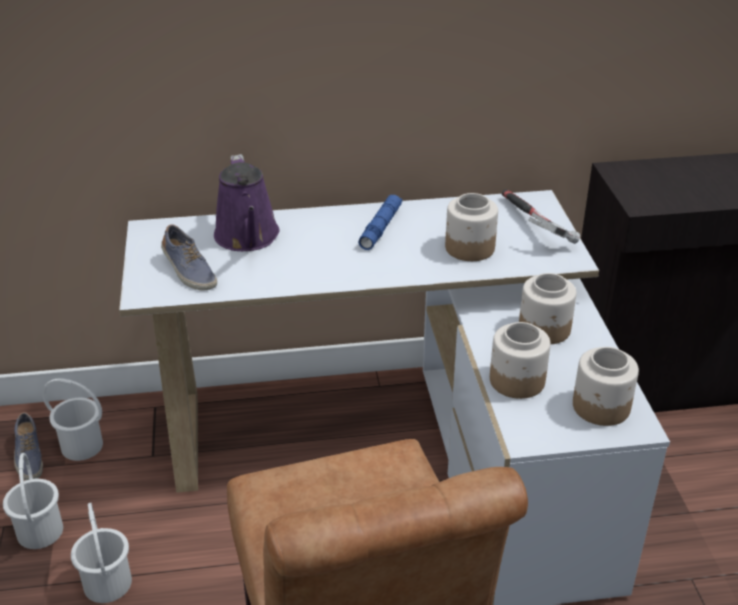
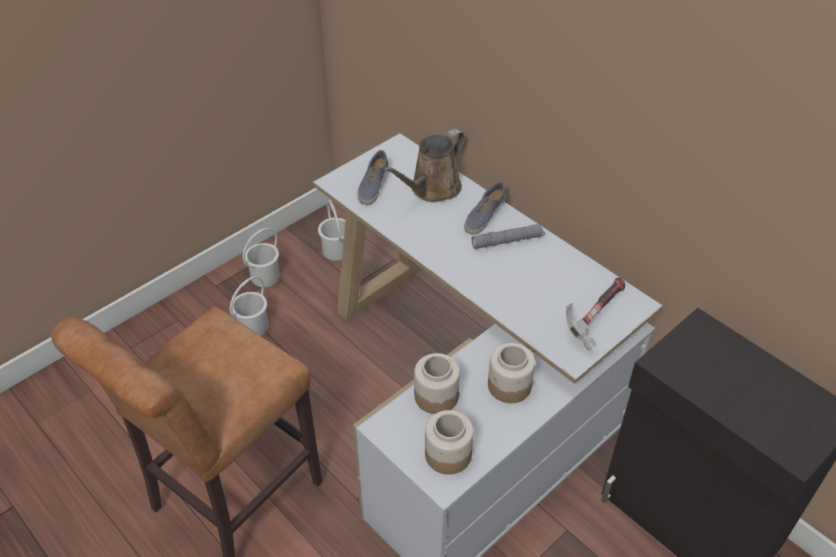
camera: 55 degrees right, 10 degrees up
shoe [14,412,43,480] -> shoe moved to [464,182,507,235]
purple watering can [214,154,280,251] -> brown watering can [383,129,465,202]
blue flashlight [358,195,402,250] -> grey flashlight [471,224,545,249]
jar [445,193,498,261] -> none

